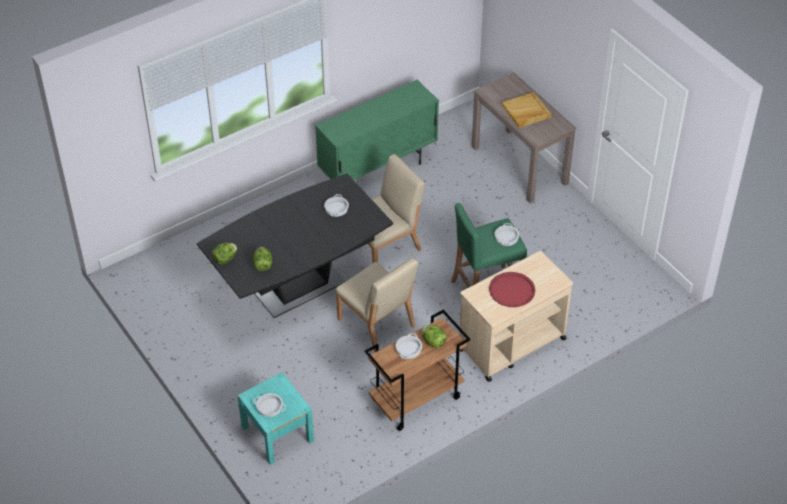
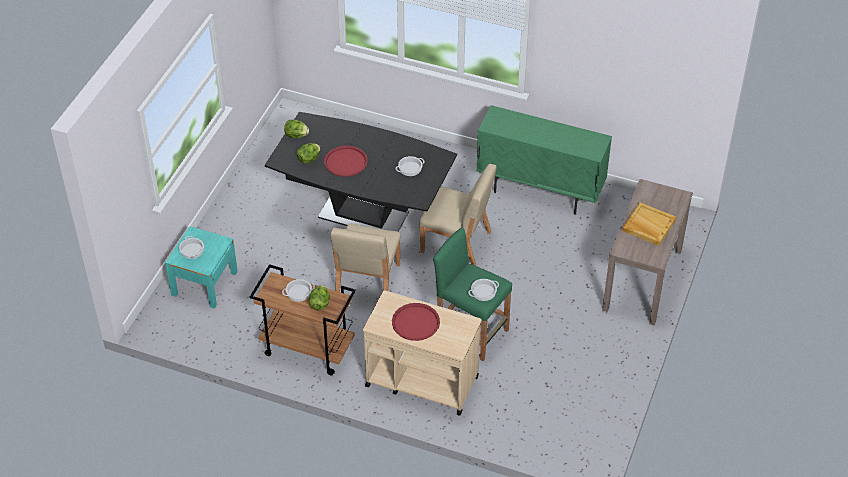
camera: 55 degrees right, 0 degrees up
none -> red tray [324,146,368,177]

